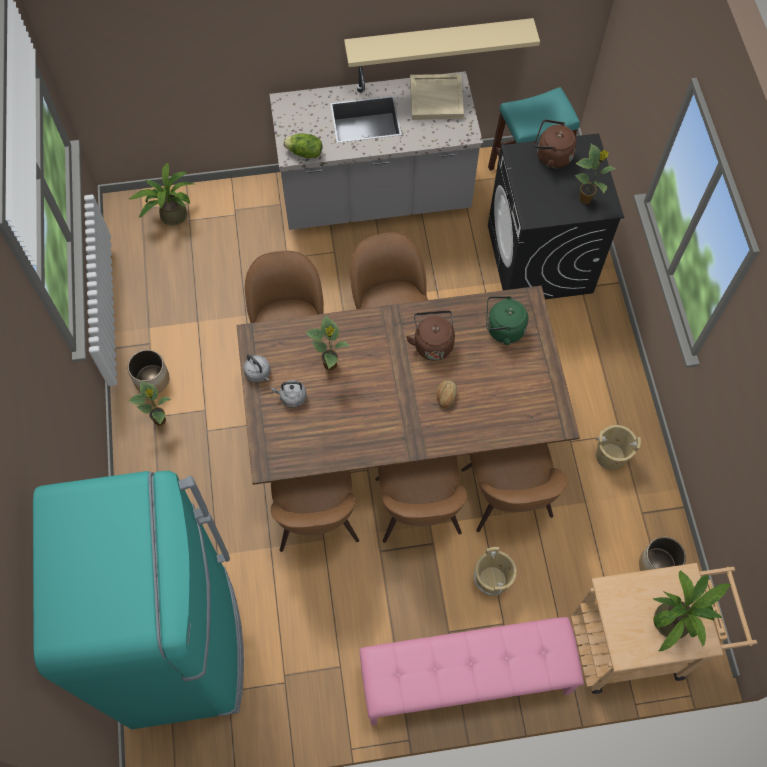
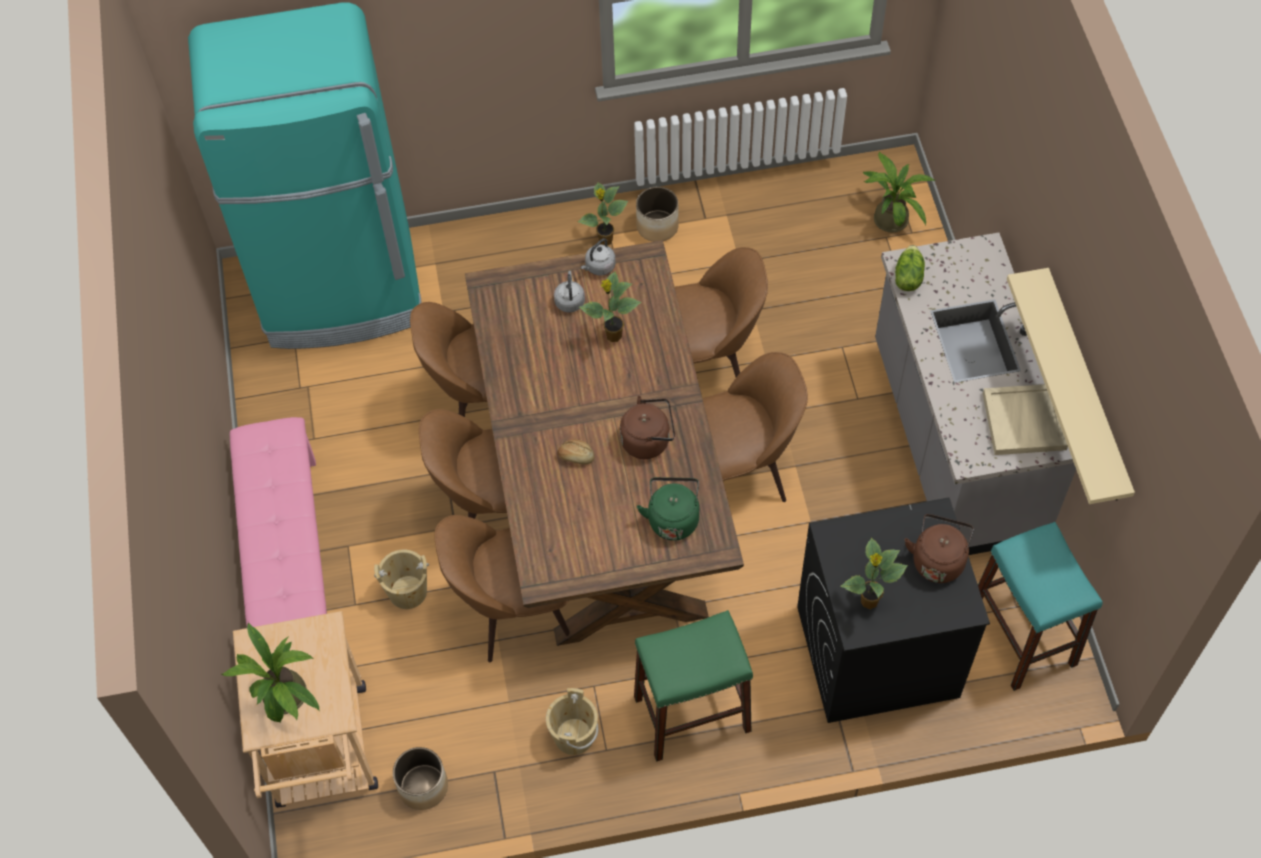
camera: 90 degrees right, 5 degrees down
none -> green stool [634,610,753,762]

